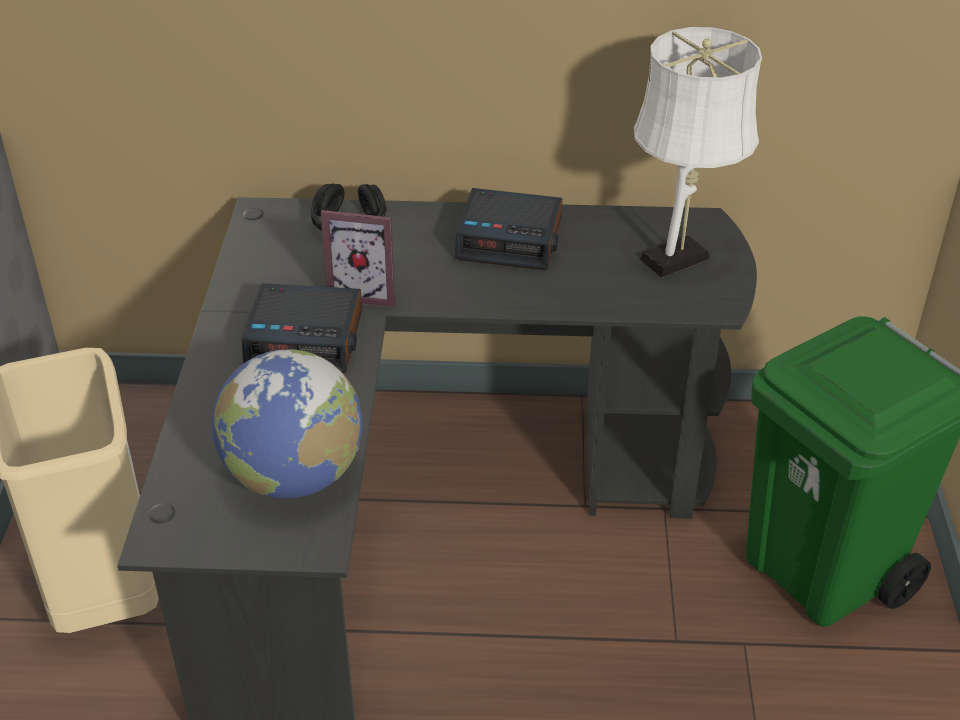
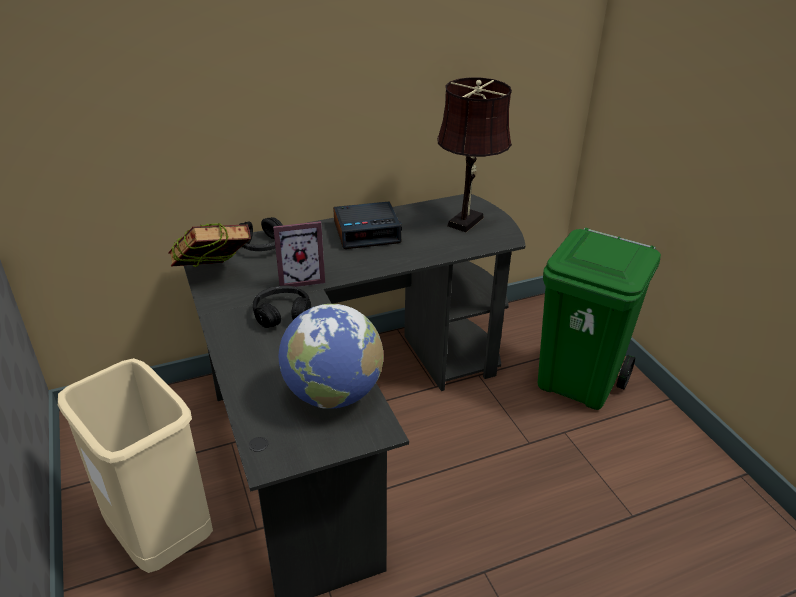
camera: 25 degrees left, 5 degrees down
alarm clock [241,283,362,373] -> black headphones [253,285,311,328]
white table lamp [634,27,762,278] -> brown table lamp [437,77,512,232]
none -> book [168,223,251,267]

